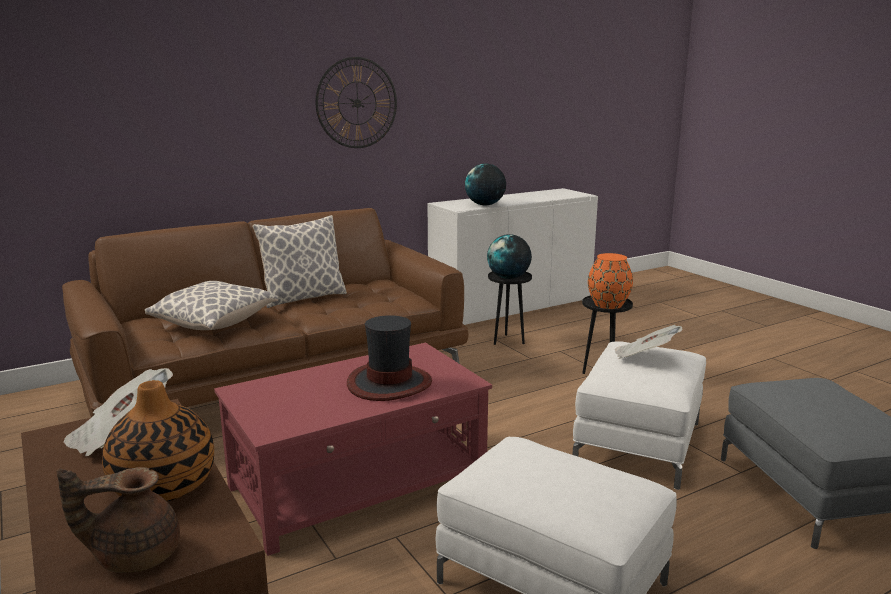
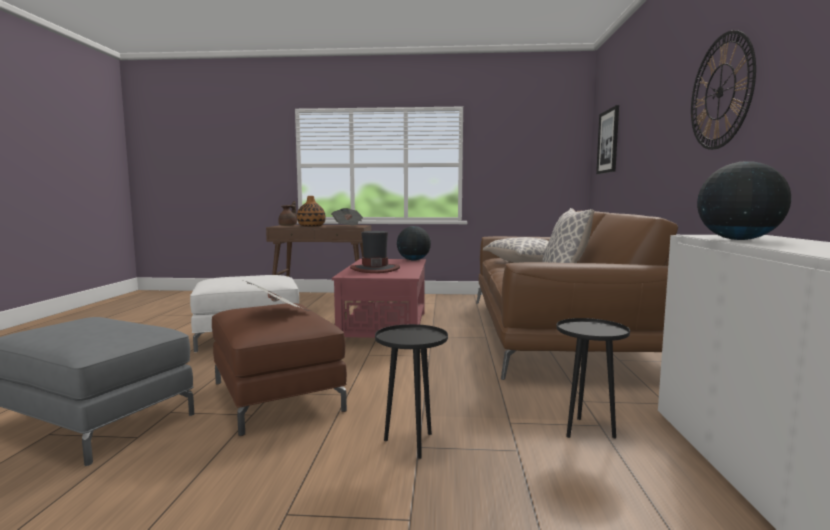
camera: 125 degrees right, 10 degrees down
globe [487,234,532,279] -> globe moved to [397,226,431,261]
white ottoman [573,341,706,490] -> brown ottoman [212,303,347,436]
orange vase [588,253,633,309] -> none
none -> picture [596,105,619,174]

